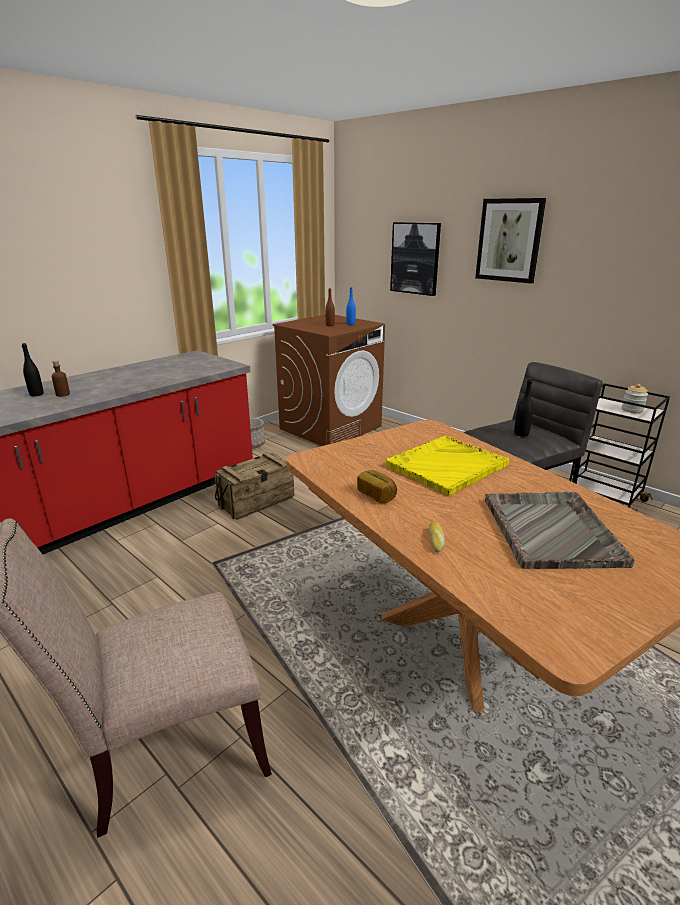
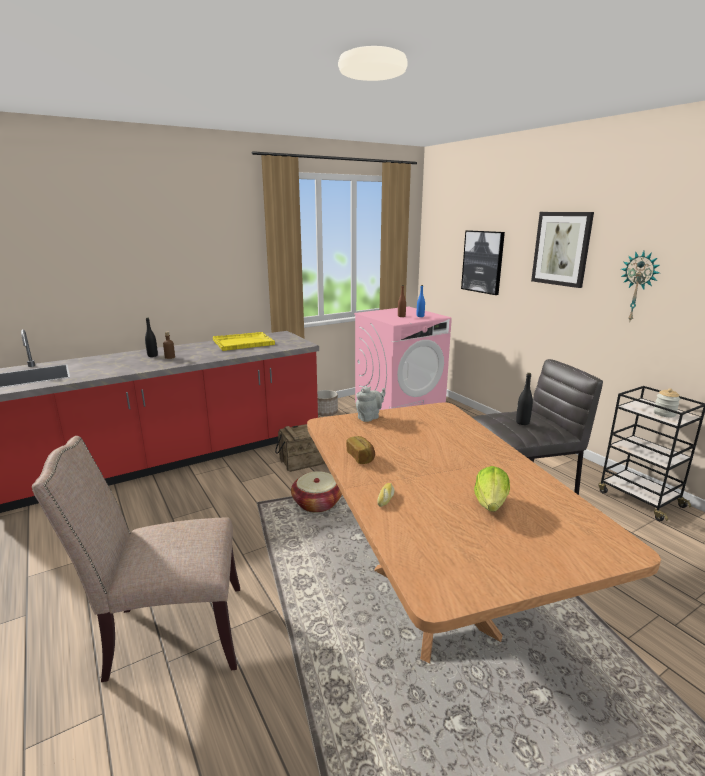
camera: 15 degrees right, 5 degrees down
brown washing machine [272,315,385,446] -> pink washing machine [354,306,452,410]
yellow tray [386,436,509,496] -> yellow tray moved to [213,332,275,351]
grey tray [485,492,635,569] -> lettuce [474,466,510,512]
none -> basket [291,471,342,513]
none -> grey teapot [356,387,385,422]
none -> wall clock [621,251,660,323]

